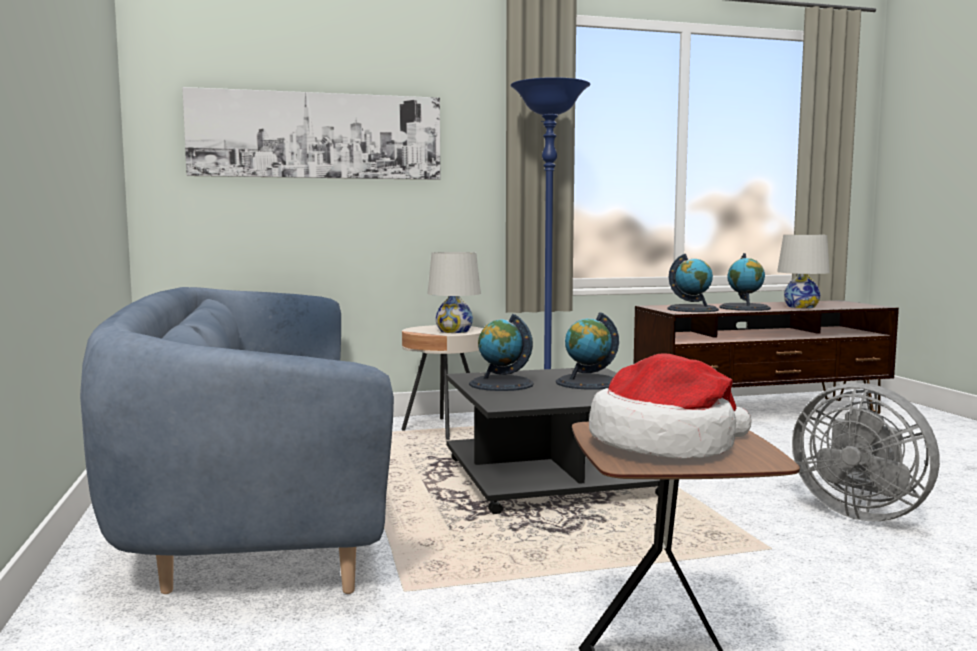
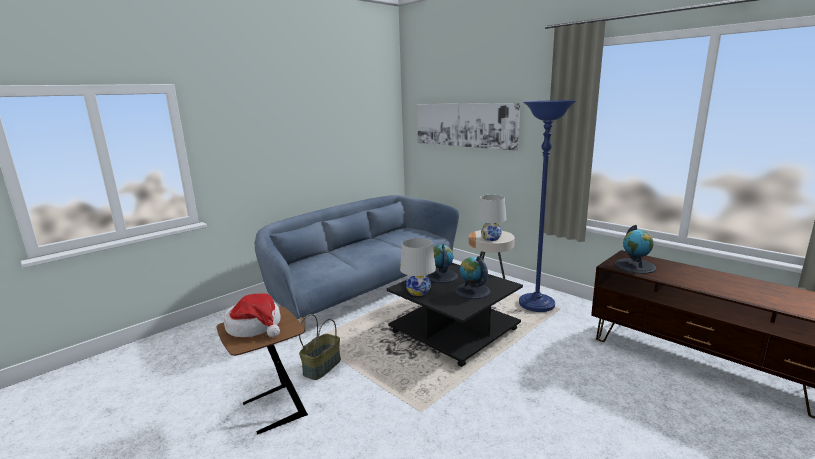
camera: 60 degrees right, 10 degrees up
globe [719,253,771,311] -> none
white table lamp [777,235,830,308] -> white table lamp moved to [400,238,436,296]
grey fan [792,383,940,521] -> none
none -> basket [299,314,341,380]

